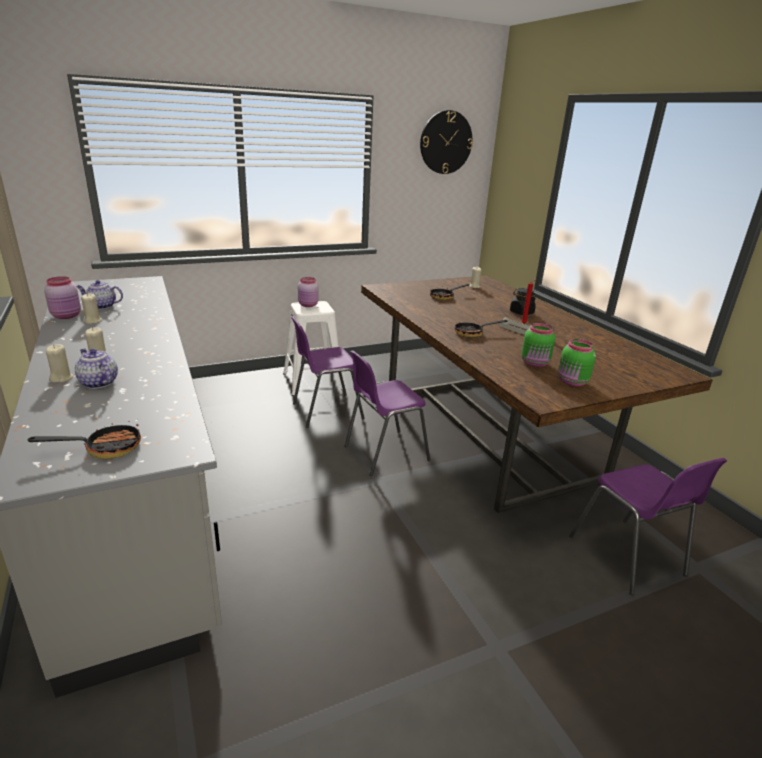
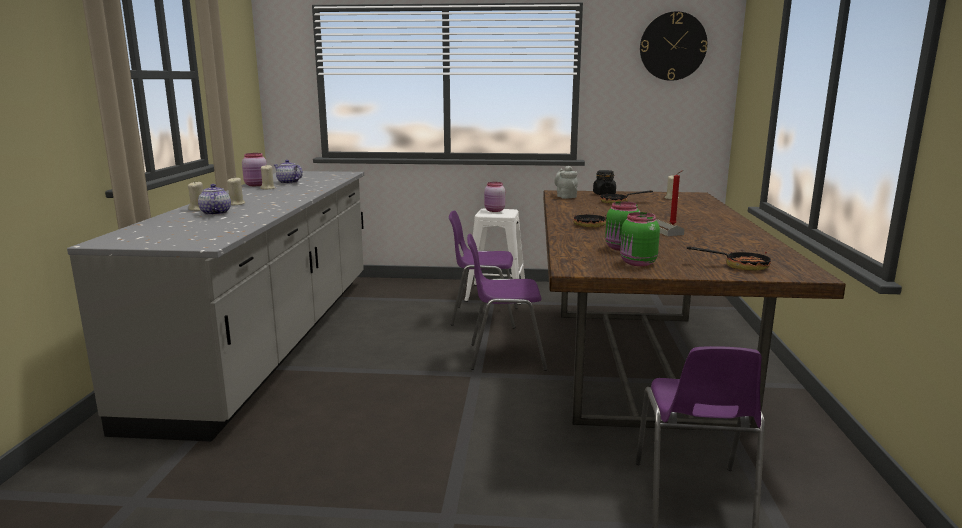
camera: 30 degrees right, 10 degrees down
frying pan [28,419,141,459] -> frying pan moved to [687,247,771,271]
black jar [510,288,536,315] -> black jar moved to [593,170,616,195]
none -> grey teapot [554,166,578,199]

